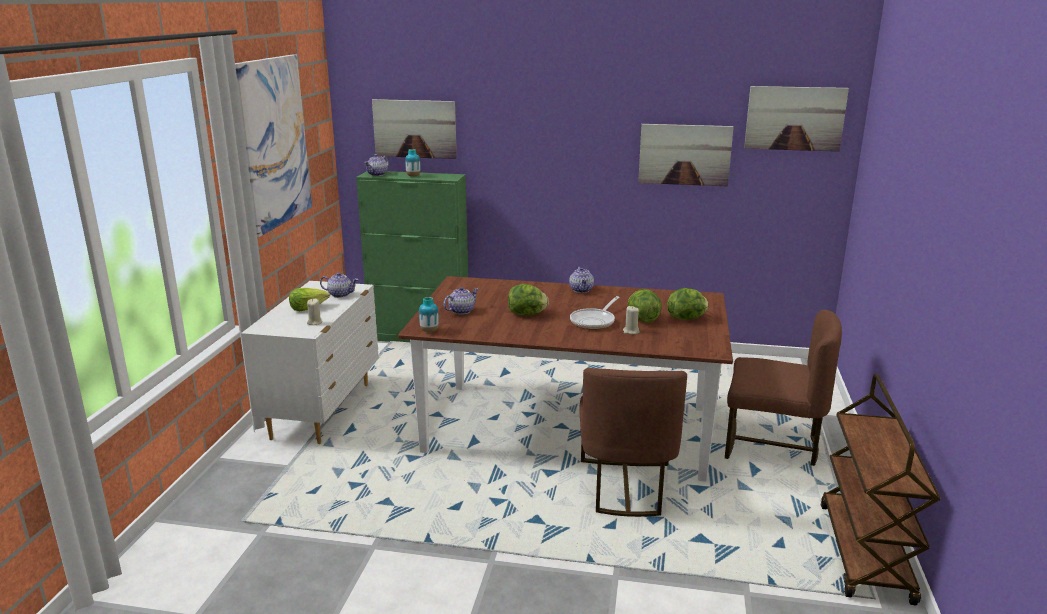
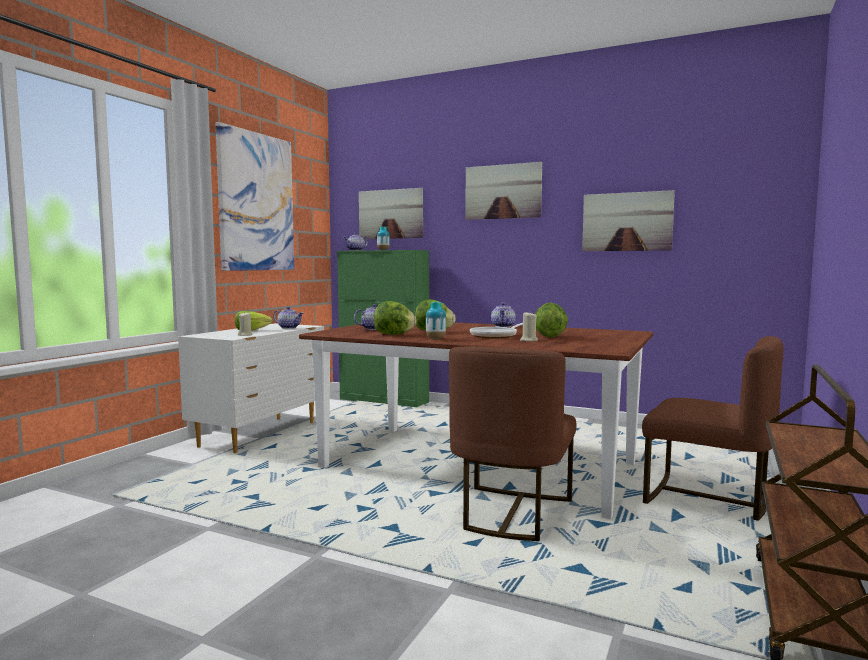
camera: 15 degrees right, 15 degrees down
vase [419,297,439,332] -> vase moved to [426,302,446,339]
lettuce [667,288,708,320] -> lettuce moved to [374,301,416,335]
picture [744,86,849,152] -> picture moved to [465,162,542,220]

